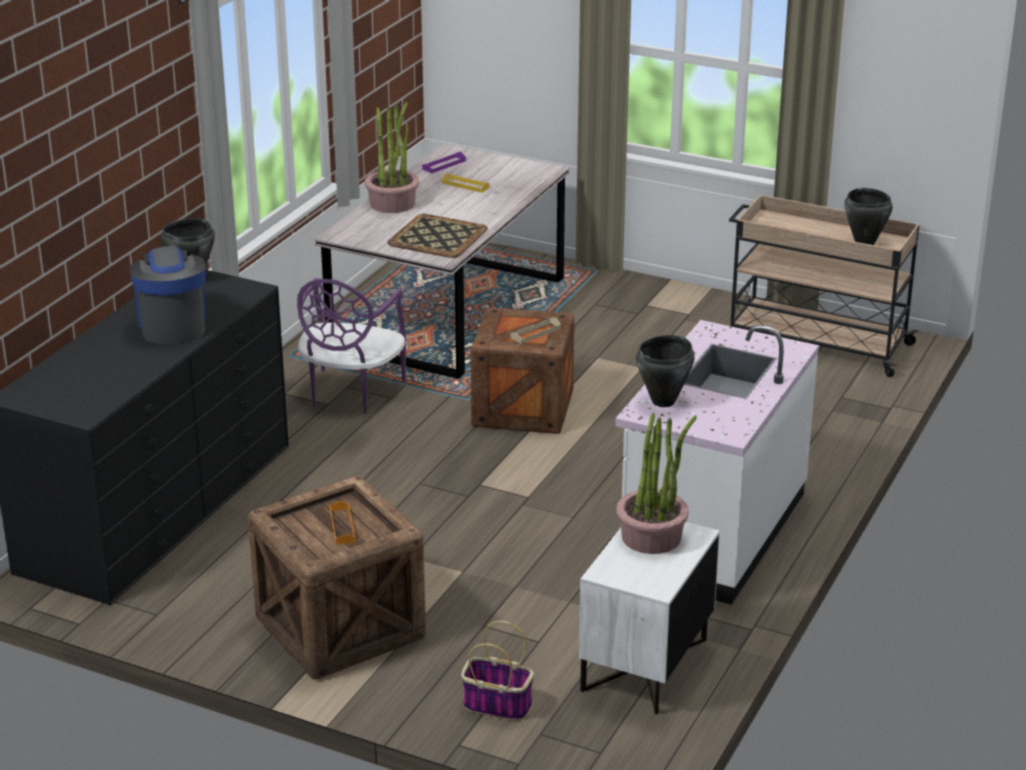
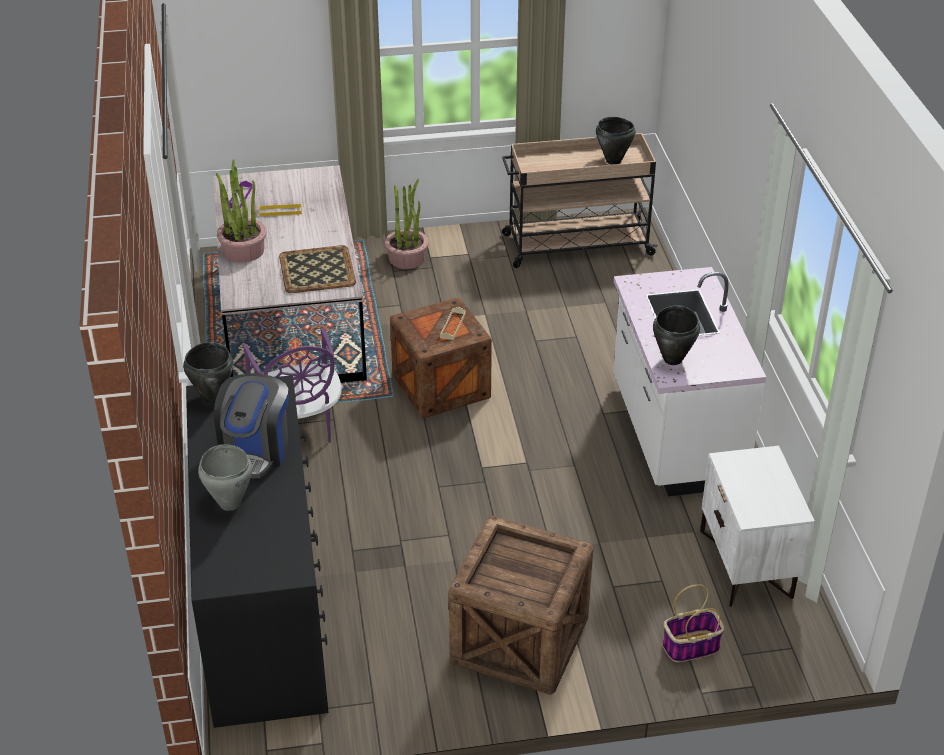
camera: 35 degrees left, 10 degrees up
coffee machine [130,245,206,345] -> coffee machine turned 120 degrees counterclockwise [214,373,288,478]
orange tray [330,501,356,545] -> none
potted plant [616,413,697,554] -> potted plant moved to [385,179,429,269]
none -> grey cooking pot [198,444,253,511]

